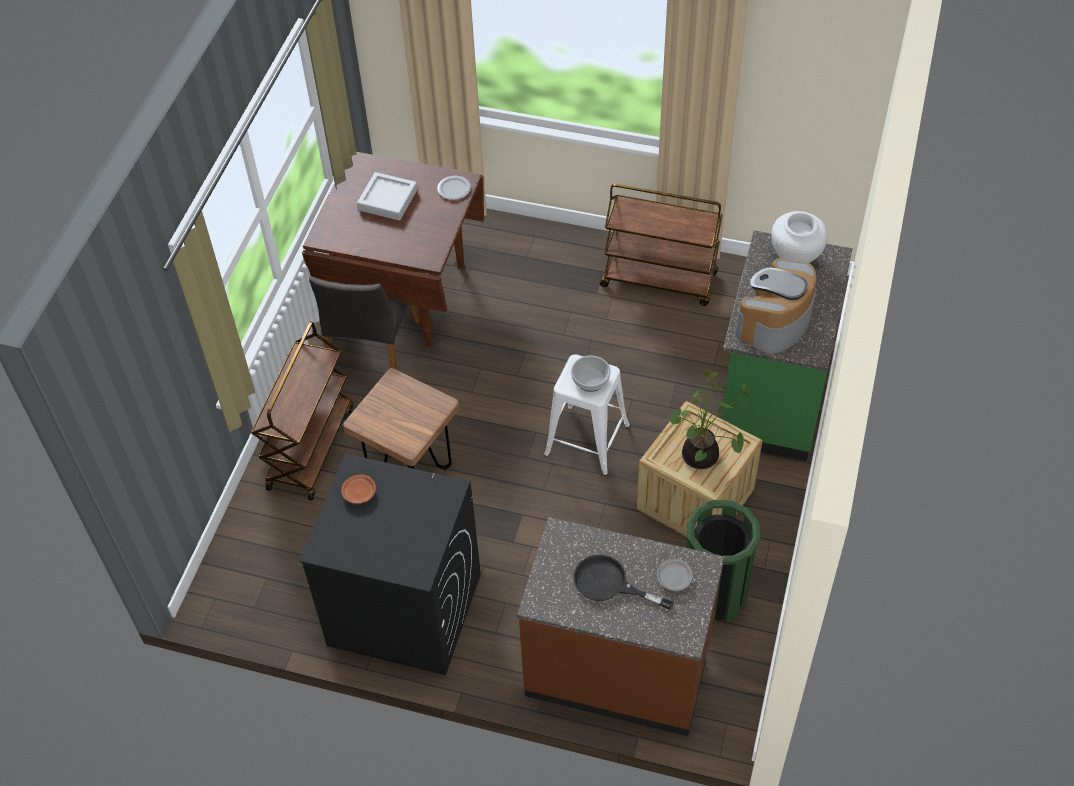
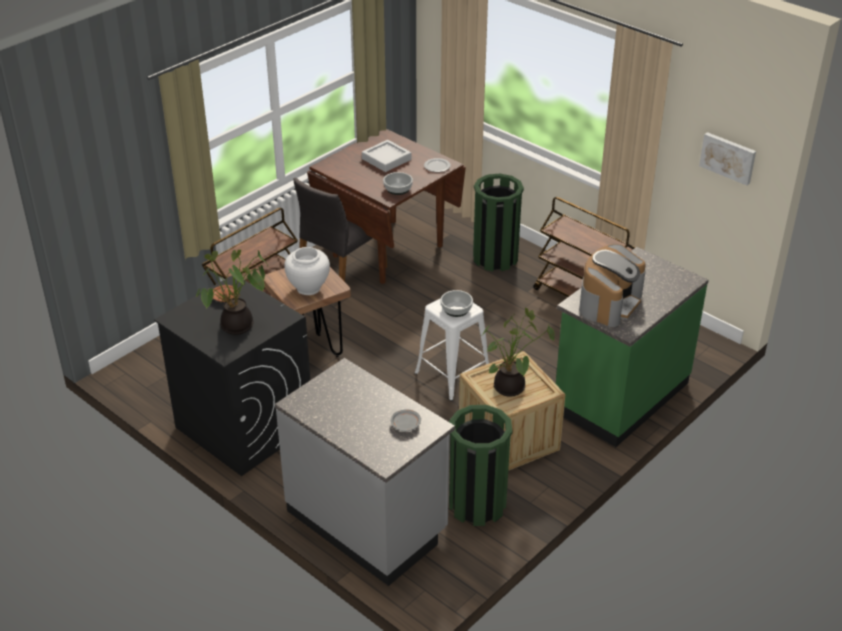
camera: 25 degrees right, 15 degrees down
brown counter [517,517,725,736] -> grey counter [275,358,455,586]
black frying pan [573,555,674,610] -> none
coffee machine [735,258,817,353] -> coffee machine turned 150 degrees clockwise [579,244,646,327]
white vase [771,211,828,263] -> white vase moved to [284,247,330,295]
none -> potted plant [196,250,268,335]
none -> bowl [383,172,413,195]
none -> green trash can [473,174,524,271]
none -> picture [699,132,756,185]

